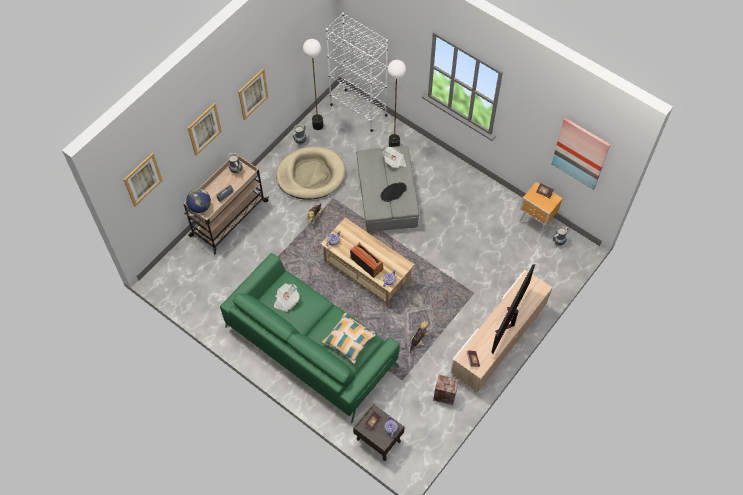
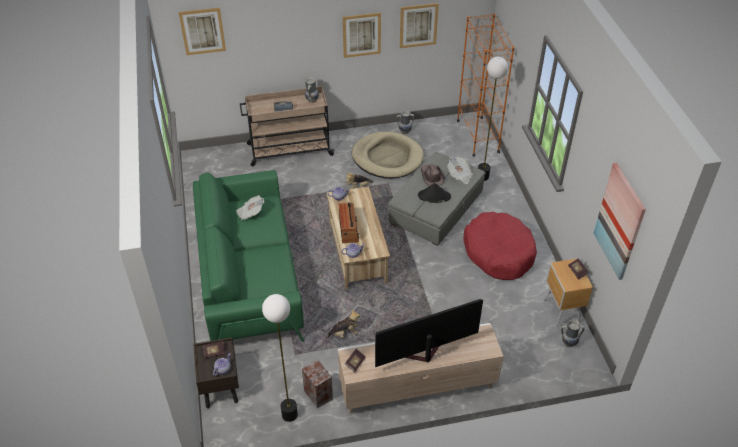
camera: 40 degrees right, 15 degrees down
globe [186,189,211,213] -> none
picture [188,103,222,156] -> picture moved to [400,3,439,48]
floor lamp [303,39,323,130] -> floor lamp moved to [262,294,298,422]
pillow [322,313,378,364] -> none
white bookcase [326,13,388,132] -> orange bookcase [457,14,515,157]
none -> brown hat [421,164,445,186]
none -> red dog bed [463,212,537,280]

